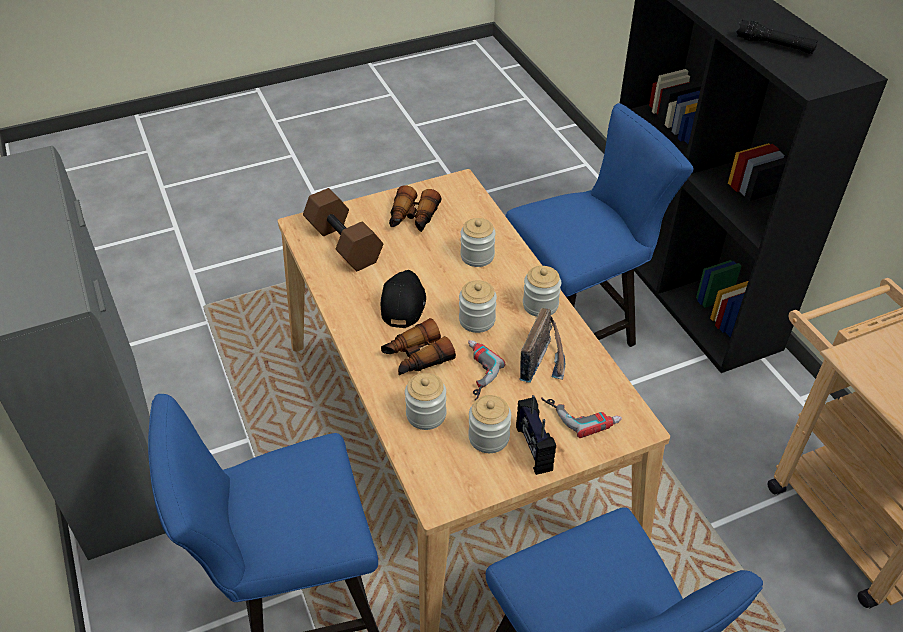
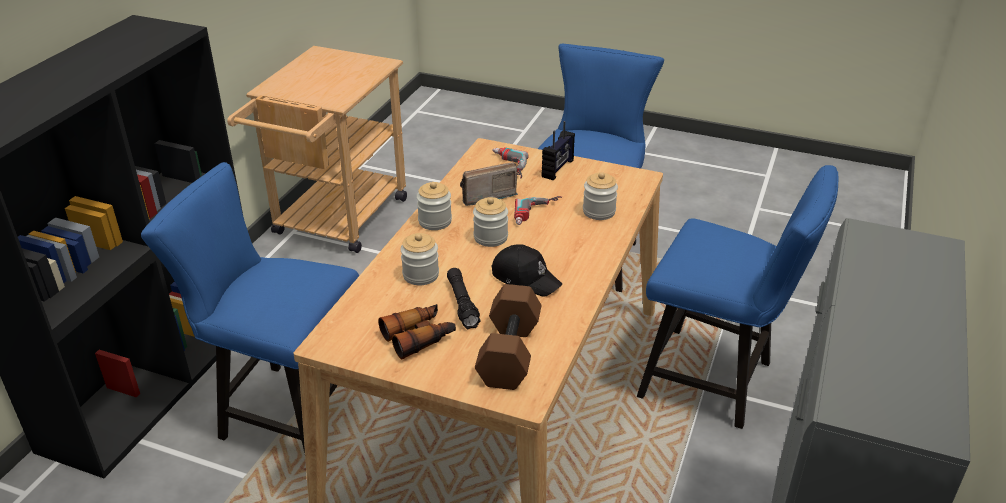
camera: 135 degrees left, 10 degrees down
black cap [381,270,426,328] -> black cap turned 105 degrees counterclockwise [491,244,562,296]
binoculars [381,318,456,375] -> none
jar [468,395,511,453] -> none
black flashlight [736,20,817,54] -> black flashlight moved to [447,268,481,329]

